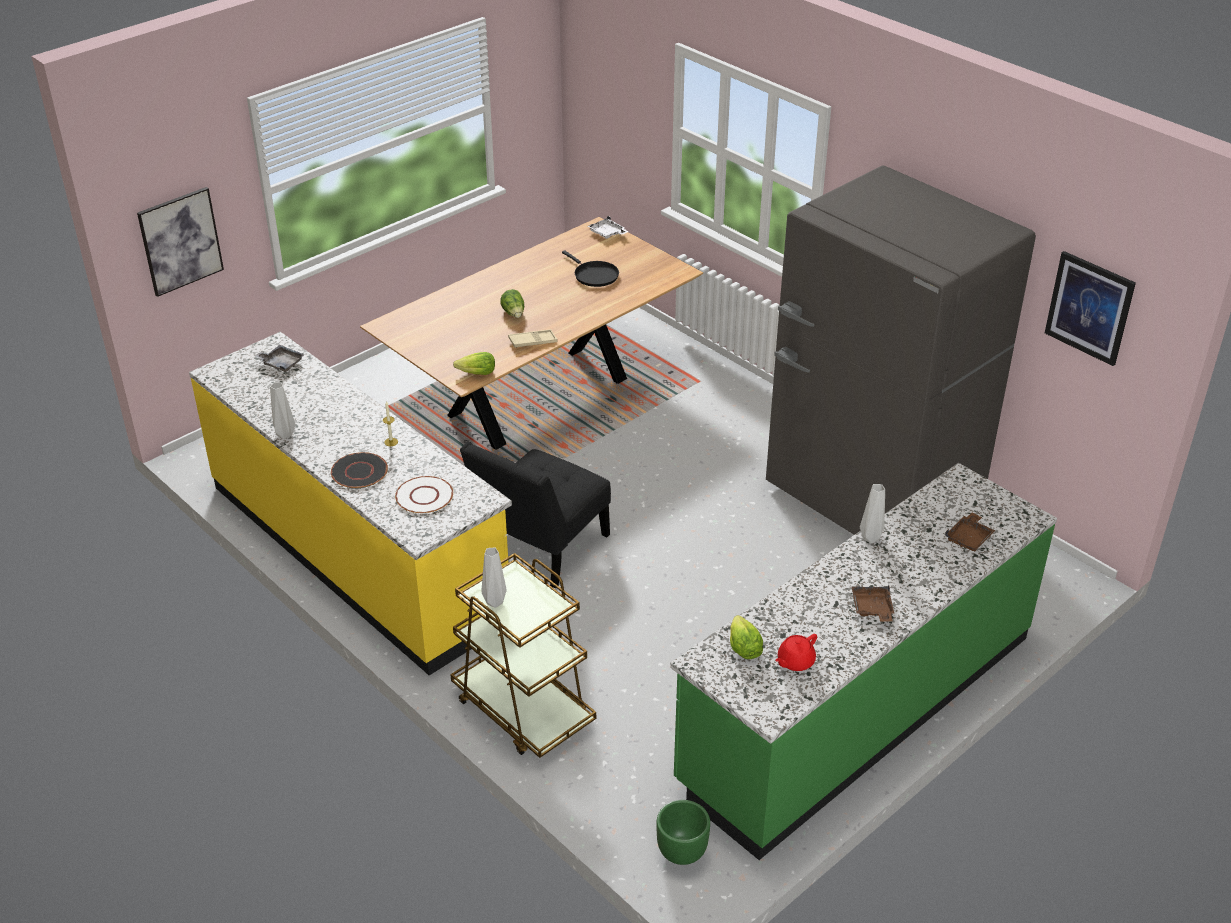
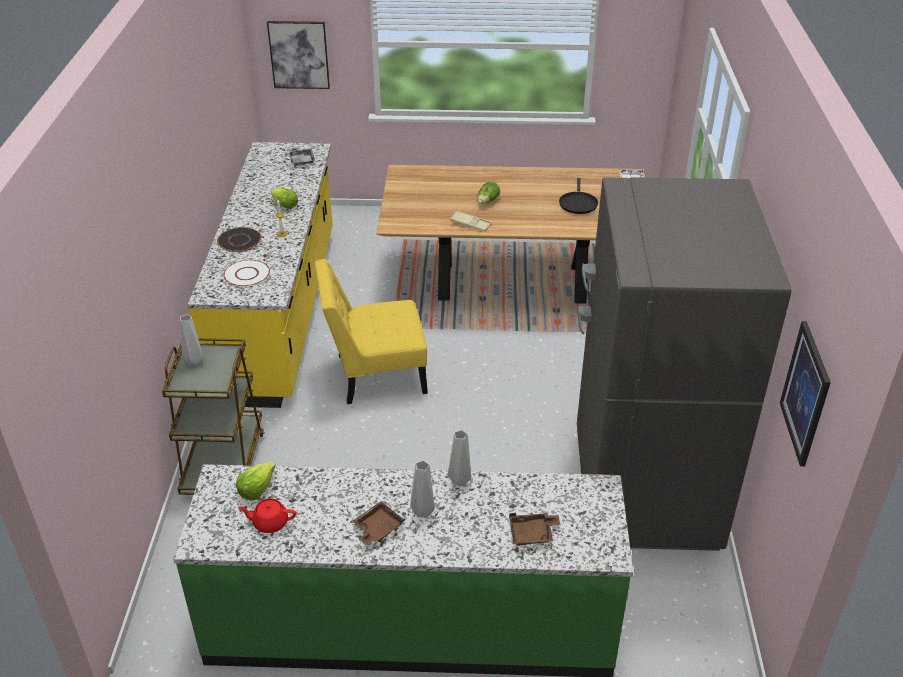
camera: 45 degrees right, 0 degrees up
grey vase [270,382,295,439] -> grey vase moved to [410,460,435,518]
lettuce [453,352,495,375] -> lettuce moved to [270,188,298,209]
black chair [460,442,611,588] -> yellow chair [315,259,428,404]
green planter [657,800,710,865] -> none

